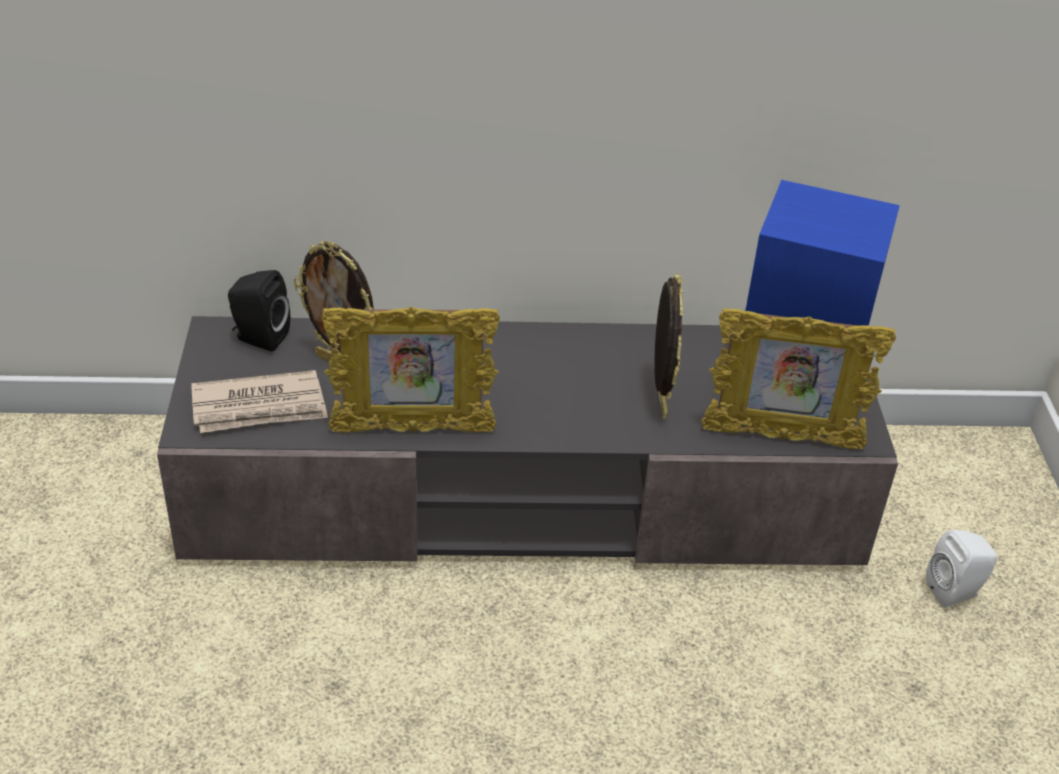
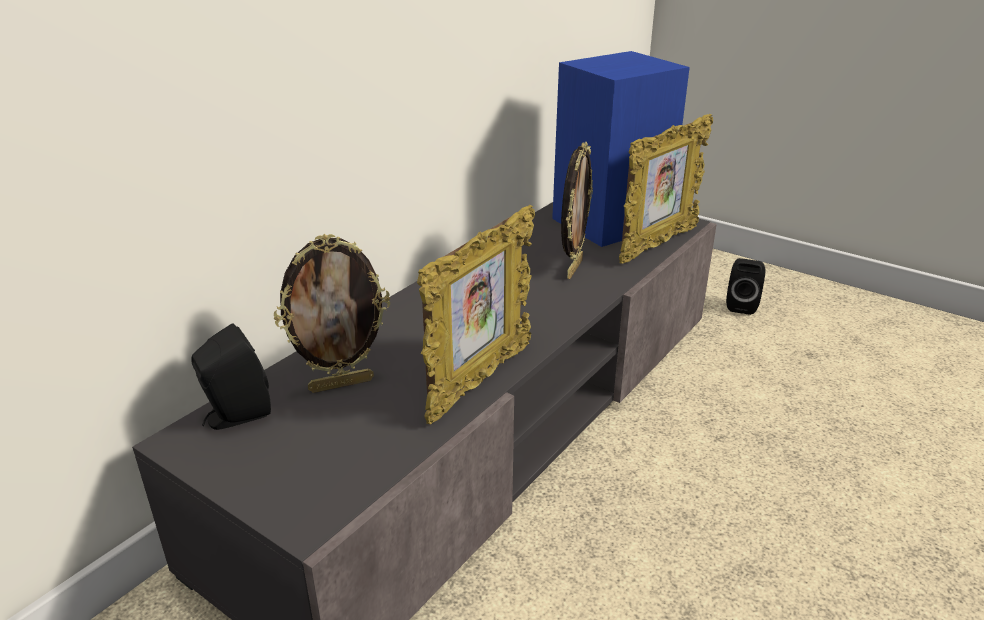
camera: 50 degrees left, 10 degrees down
newspaper [191,370,328,433] -> none
picture frame [654,274,683,419] -> picture frame turned 75 degrees clockwise [561,142,593,279]
white speaker [926,530,997,608] -> black speaker [726,258,765,315]

